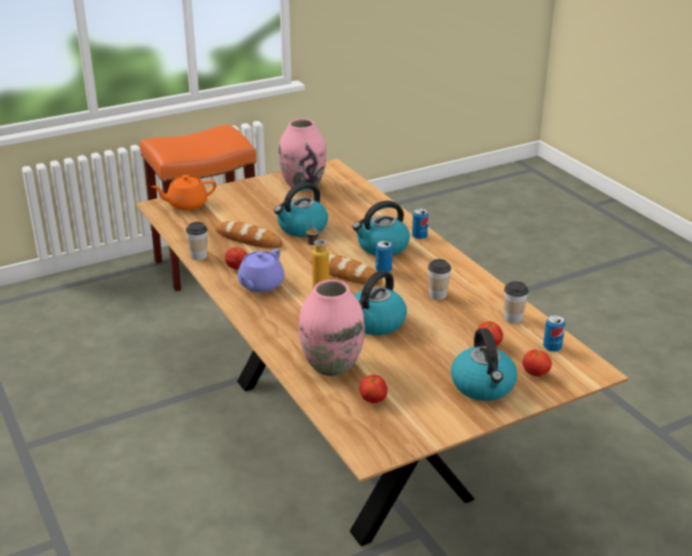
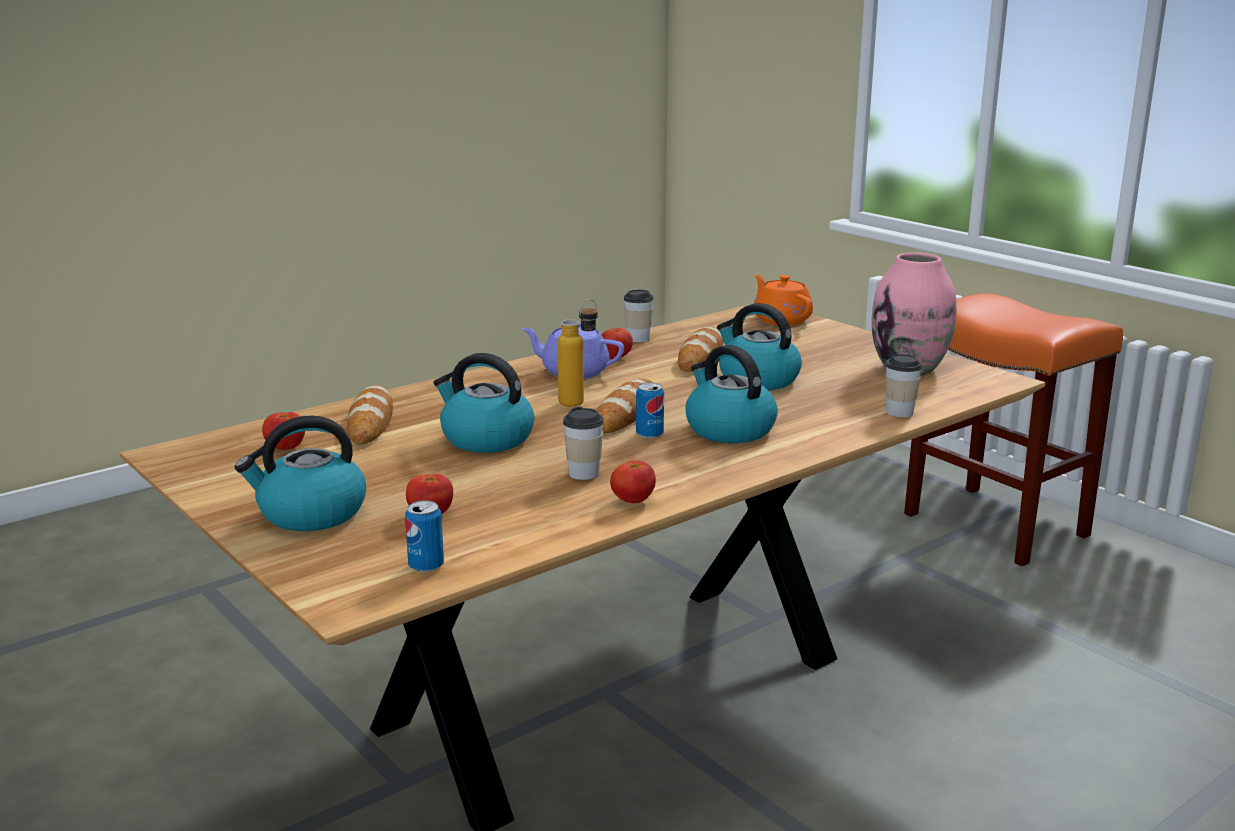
camera: 80 degrees right, 10 degrees down
pink vase [299,280,365,376] -> bread [347,385,393,444]
can [412,208,429,239] -> none
cup [504,281,529,323] -> cup moved to [886,354,922,417]
tomato [522,350,552,376] -> tomato moved to [610,460,656,503]

